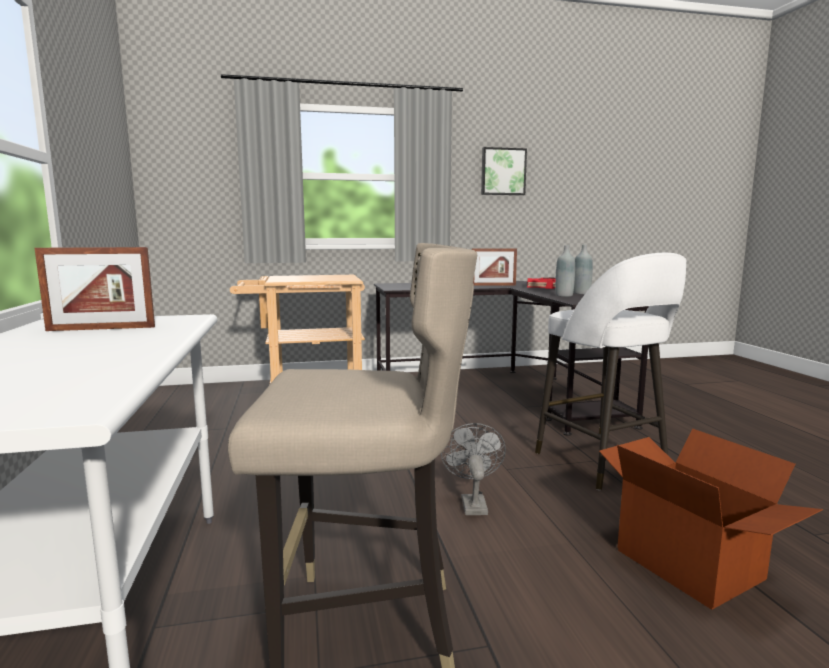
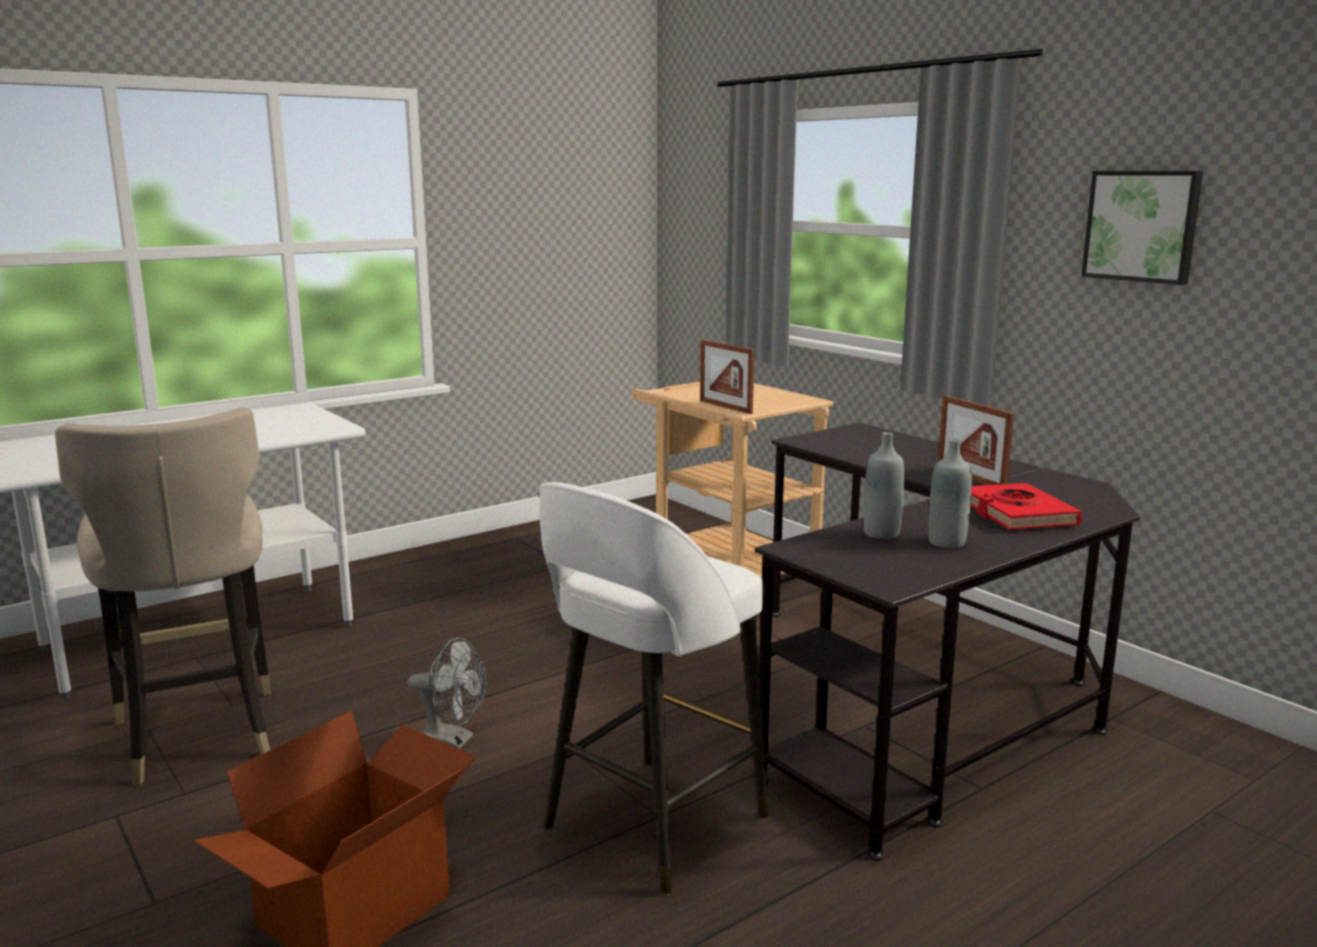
camera: 65 degrees right, 5 degrees up
picture frame [34,247,155,331] -> picture frame moved to [700,340,754,414]
grey fan [441,423,506,515] -> grey fan turned 45 degrees clockwise [408,638,486,749]

